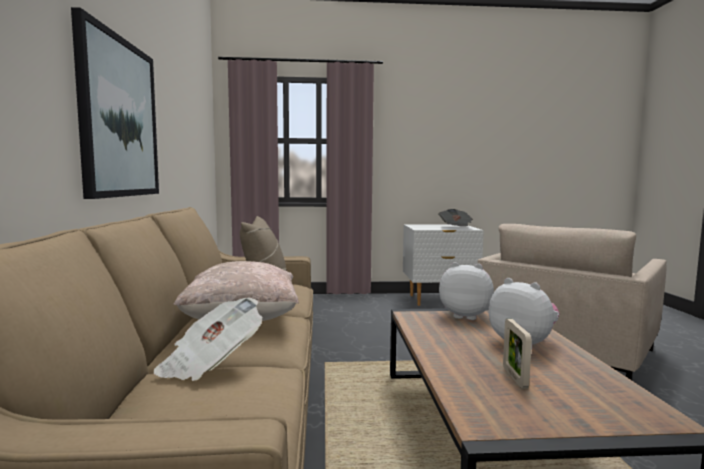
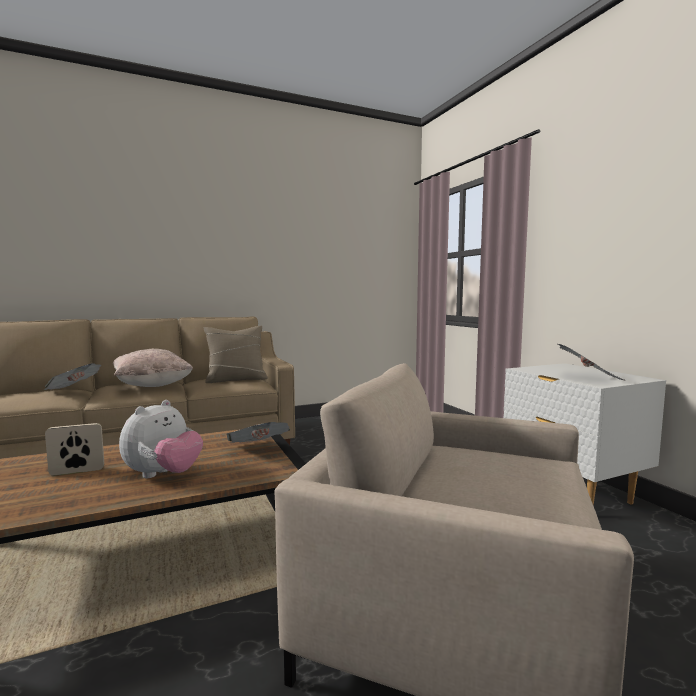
camera: 70 degrees right, 0 degrees up
picture [71,7,159,199] -> none
plush toy [439,262,494,320] -> newspaper [226,422,291,443]

